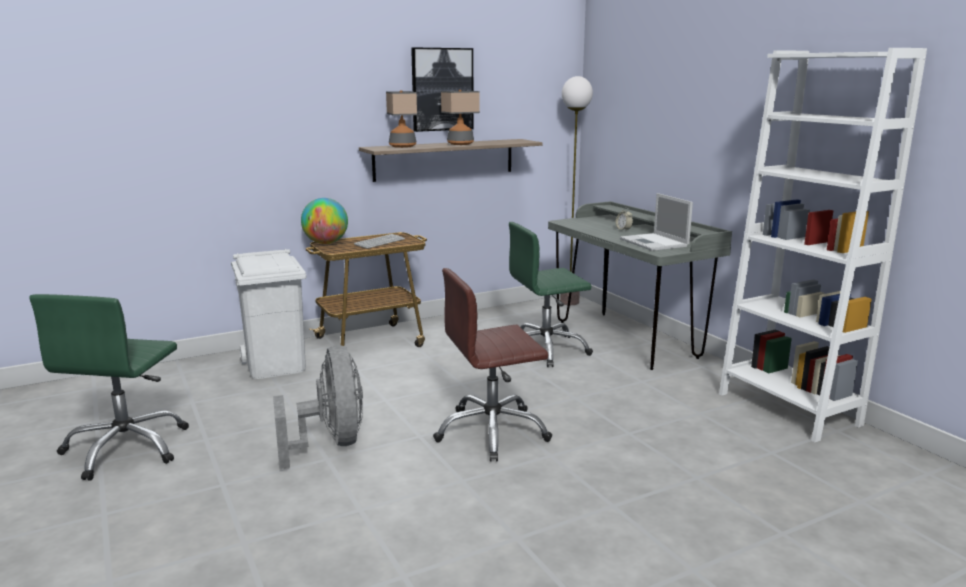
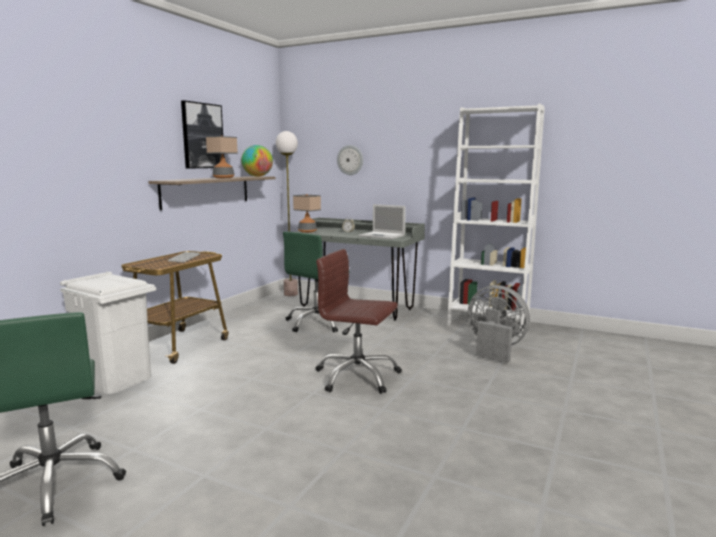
camera: 35 degrees left, 5 degrees down
grey fan [273,345,363,469] -> grey fan moved to [468,285,530,363]
globe [301,198,348,244] -> globe moved to [241,145,273,177]
table lamp [386,90,417,148] -> table lamp moved to [293,194,321,233]
brown office chair [433,268,552,461] -> brown office chair turned 75 degrees clockwise [316,249,402,394]
none -> wall clock [337,145,363,175]

